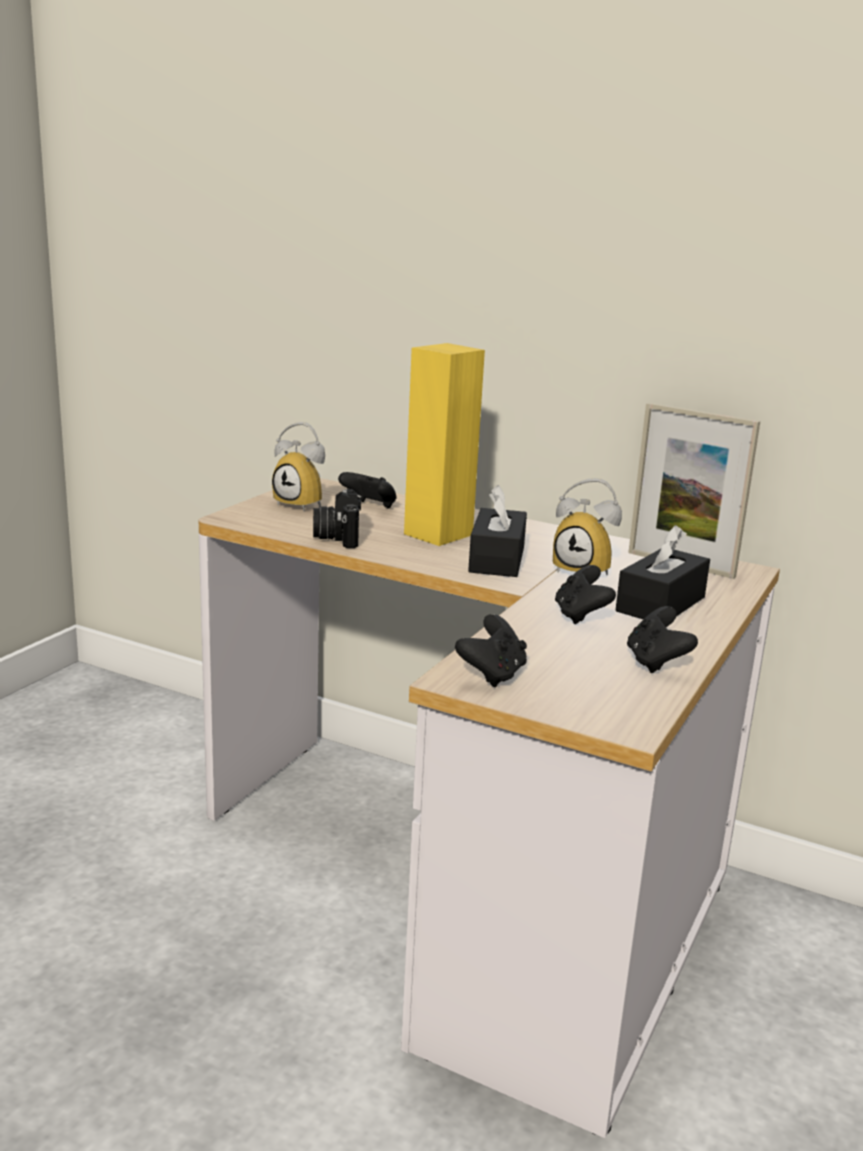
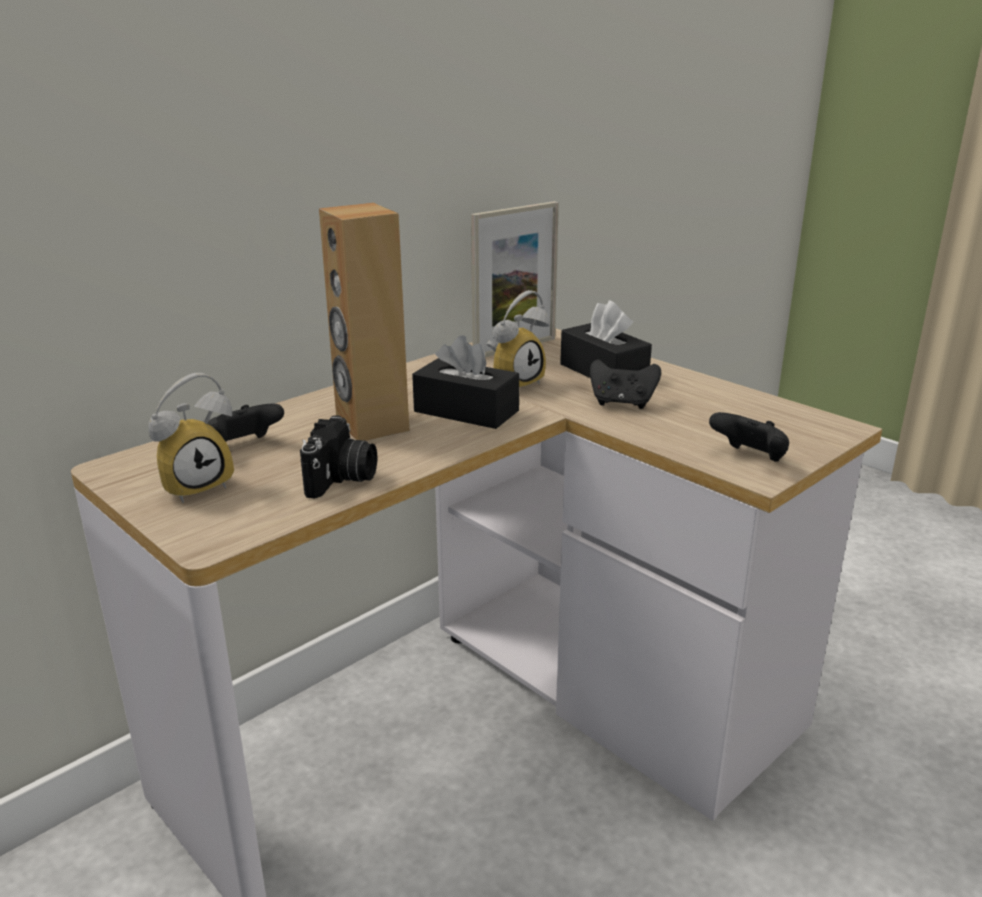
camera: 70 degrees left, 5 degrees up
camera [313,489,361,548] -> camera turned 90 degrees counterclockwise [300,415,377,499]
yellow speaker [404,343,485,546] -> brown speaker [319,203,409,441]
black game controller [627,606,698,673] -> none

